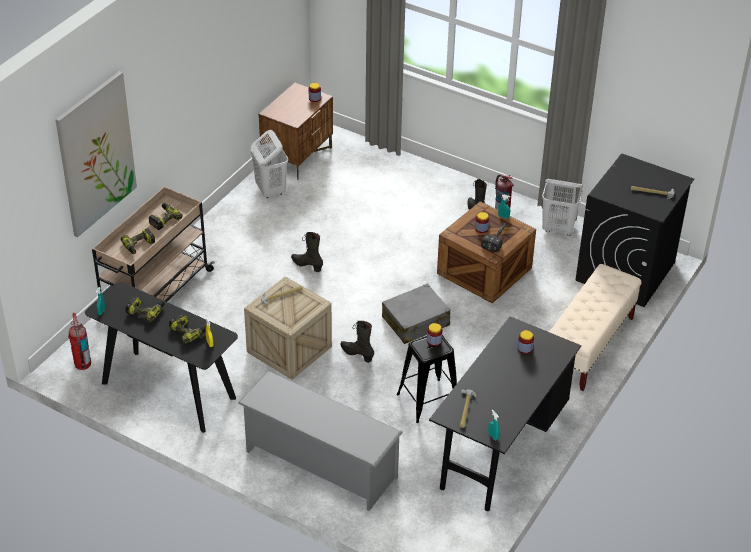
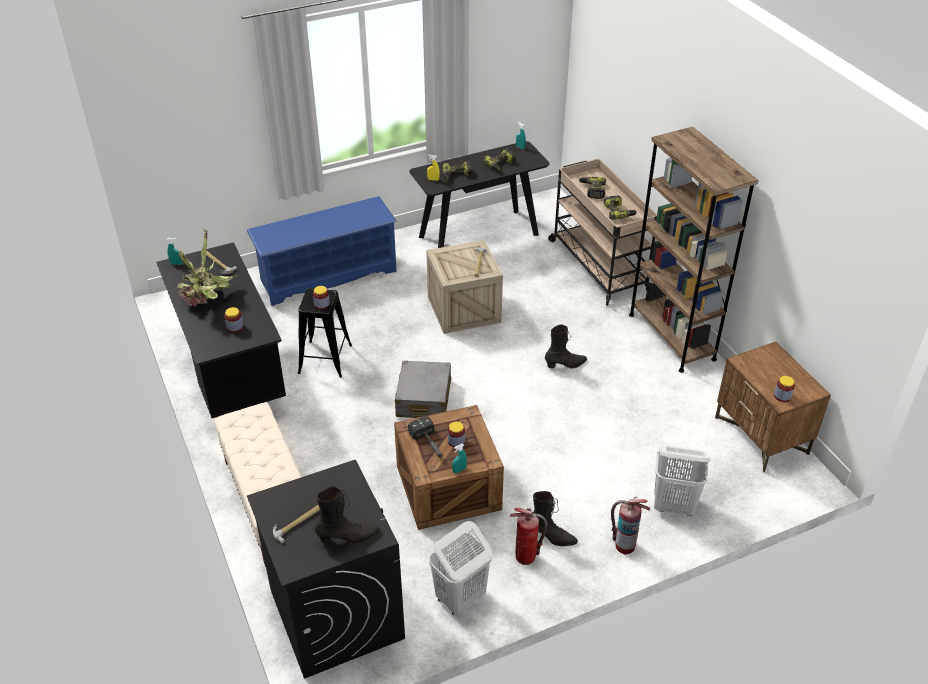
camera: 125 degrees right, 0 degrees up
picture [55,71,137,237] -> none
fire extinguisher [68,313,91,370] -> fire extinguisher moved to [611,497,650,555]
grey shoe rack [238,371,403,511] -> blue shoe rack [247,197,397,306]
white laundry basket [251,130,288,198] -> white laundry basket moved to [654,445,711,516]
black boot [340,321,374,363] -> black boot moved to [315,486,381,544]
none -> potted plant [177,229,238,306]
none -> brown bookcase [629,127,759,373]

